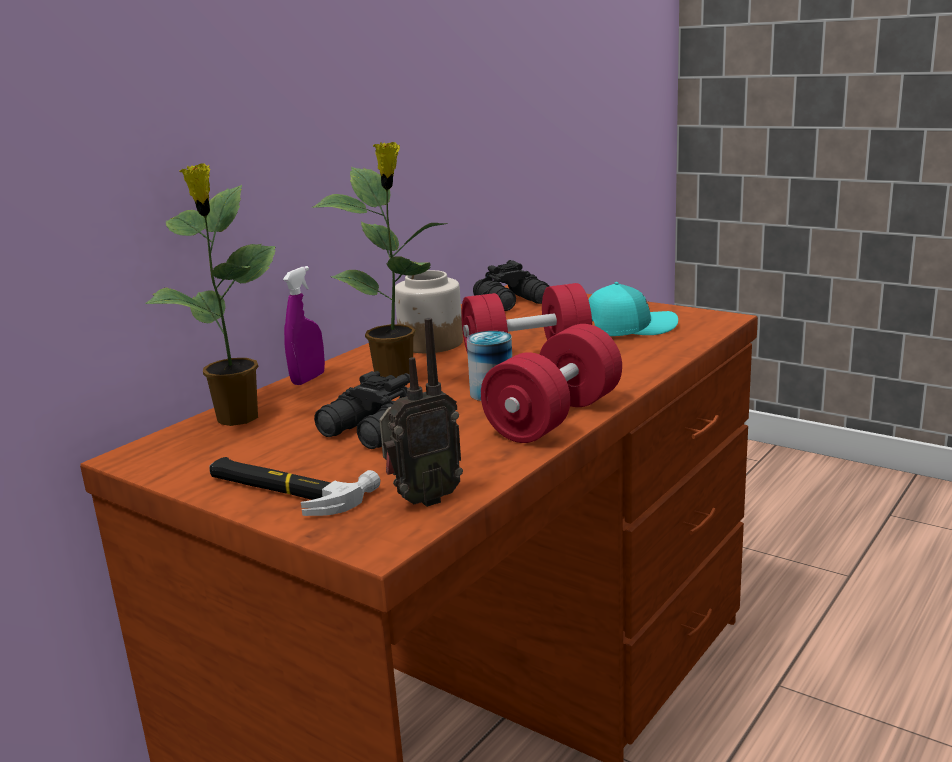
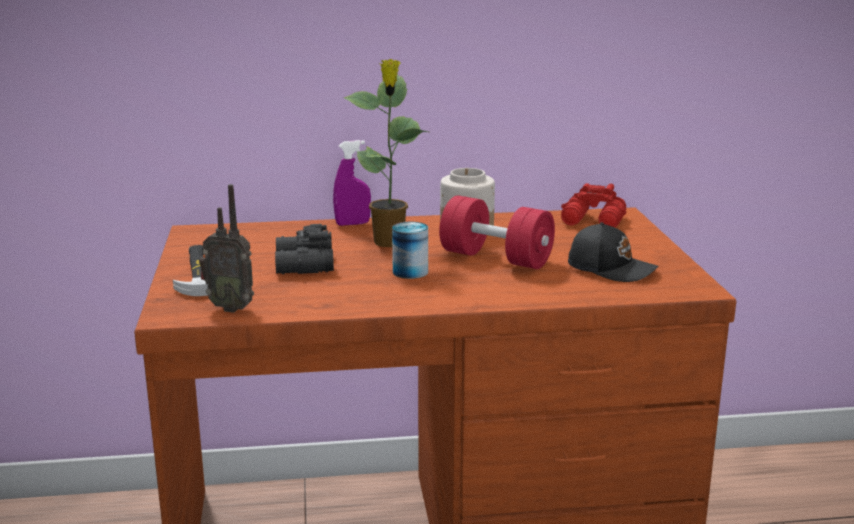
camera: 45 degrees right, 0 degrees up
potted plant [145,163,276,426] -> none
black binoculars [473,260,549,311] -> red binoculars [561,183,627,227]
red dumbbell [481,324,622,443] -> none
turquoise cap [589,282,678,336] -> black cap [568,222,658,282]

